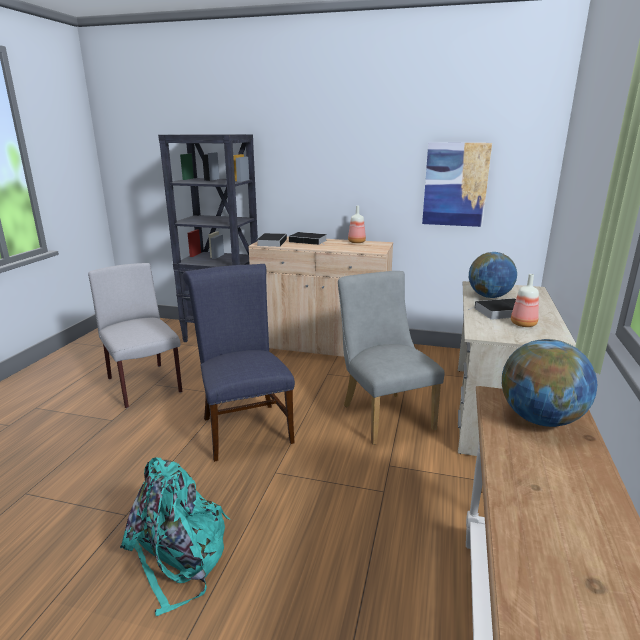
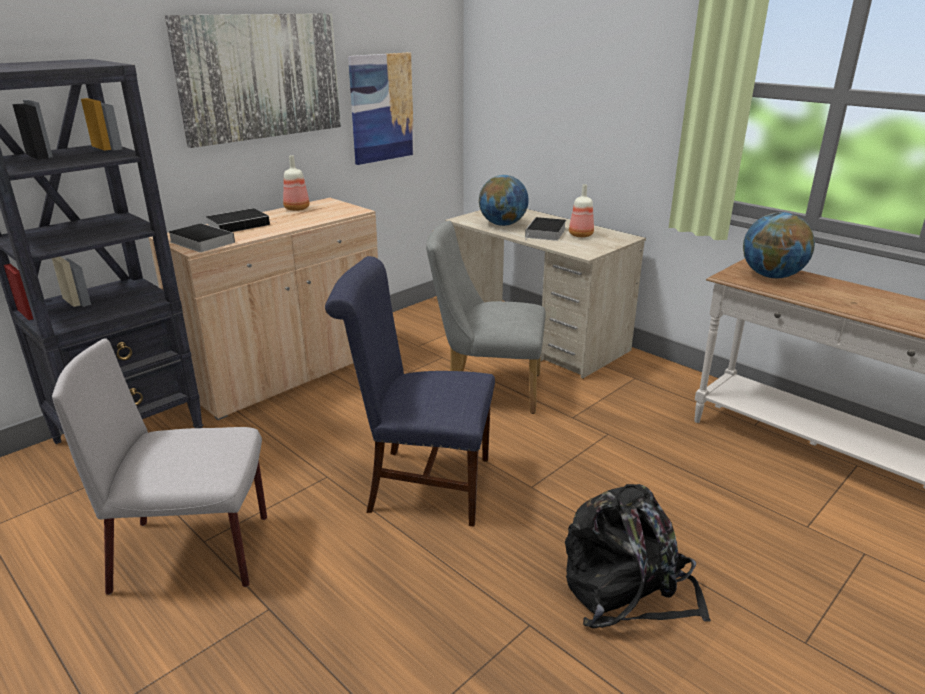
camera: 60 degrees left, 5 degrees up
turquoise backpack [120,458,230,616] -> black backpack [565,484,711,628]
none -> picture [165,13,341,148]

